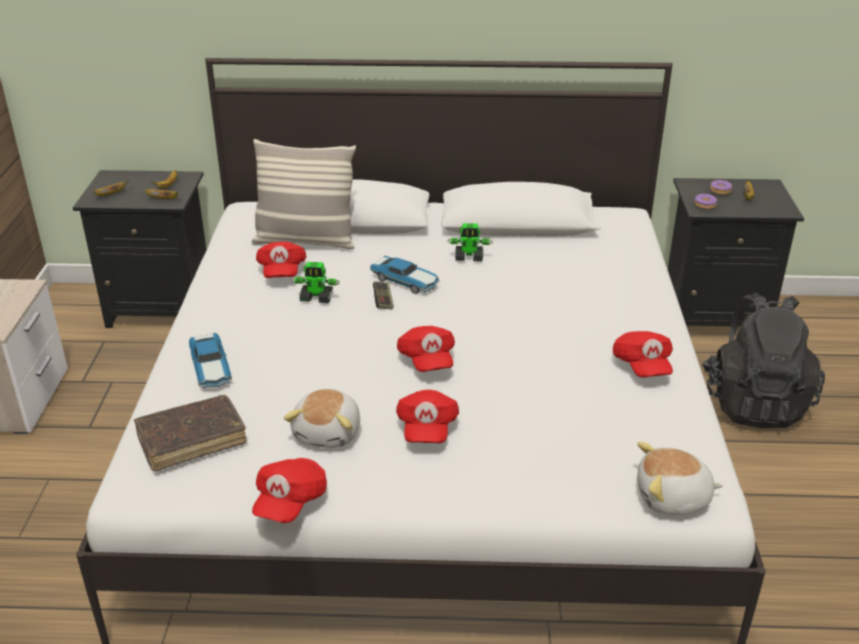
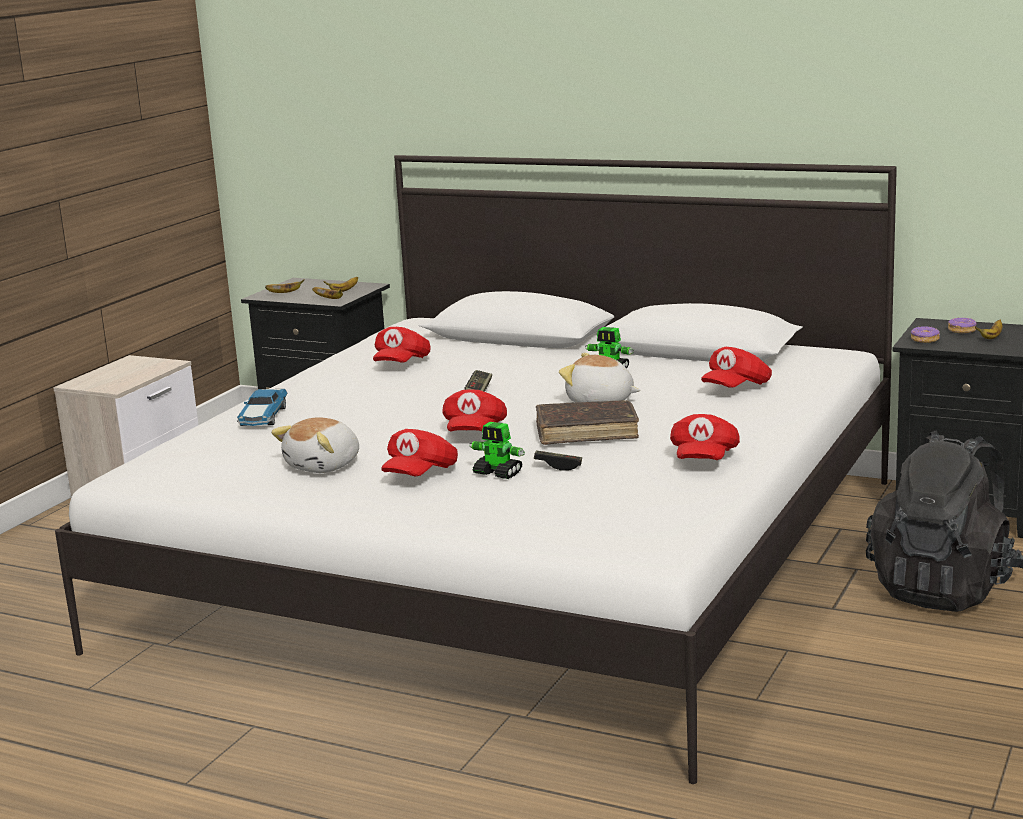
camera: 25 degrees right, 15 degrees down
brown book [134,395,247,471] -> brown book moved to [536,400,639,445]
pillow [251,139,356,249] -> none
red cap [252,458,327,523] -> red cap moved to [701,347,772,388]
toy robot [292,262,340,303] -> toy robot moved to [470,422,525,479]
toy car [370,256,440,294] -> none
plush toy [637,442,723,515] -> plush toy moved to [559,353,640,402]
none -> game controller [534,450,582,470]

